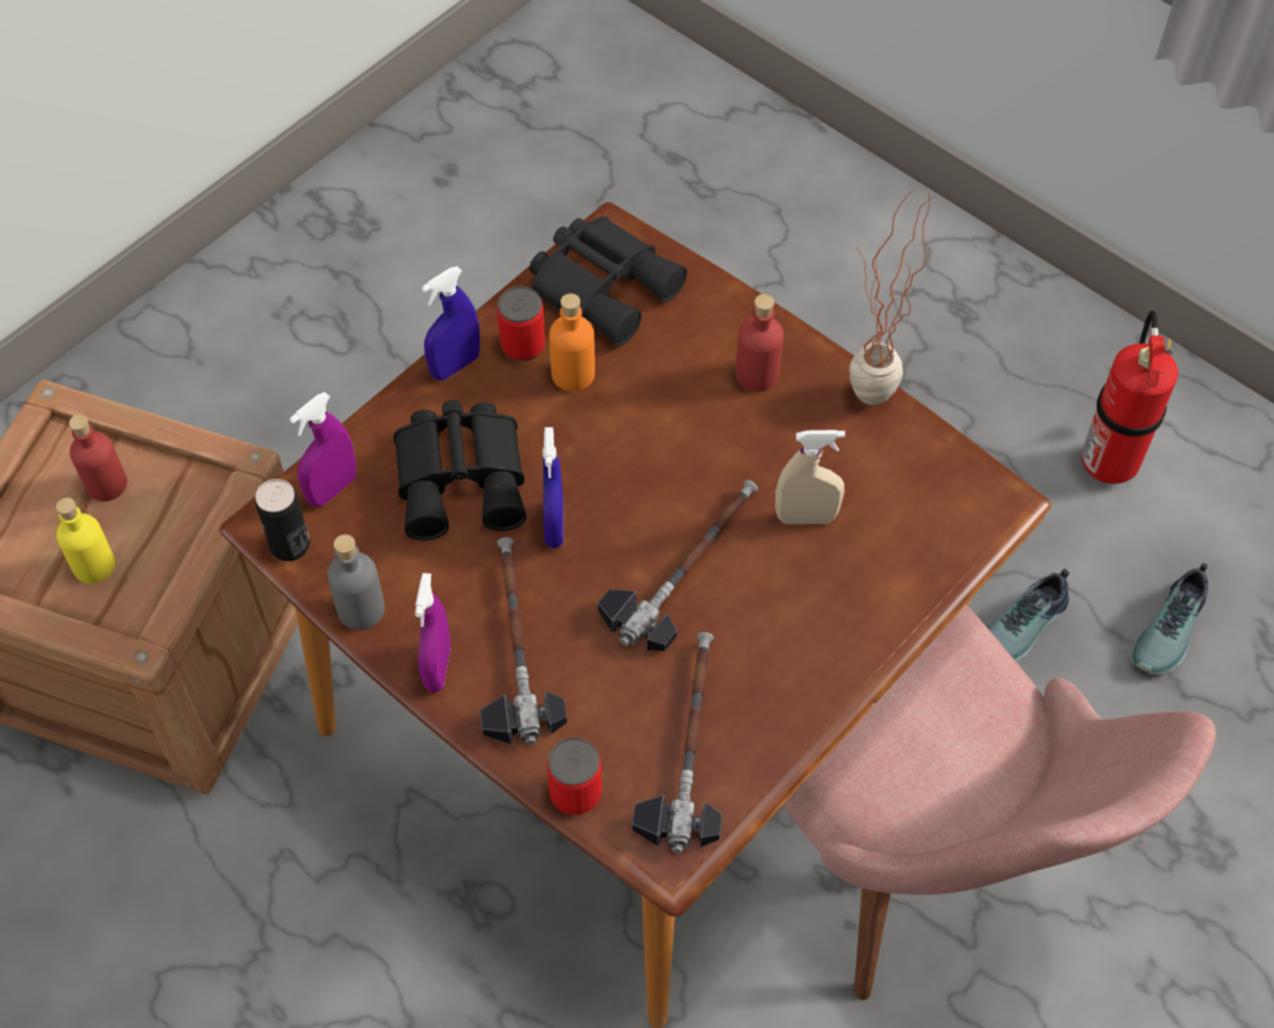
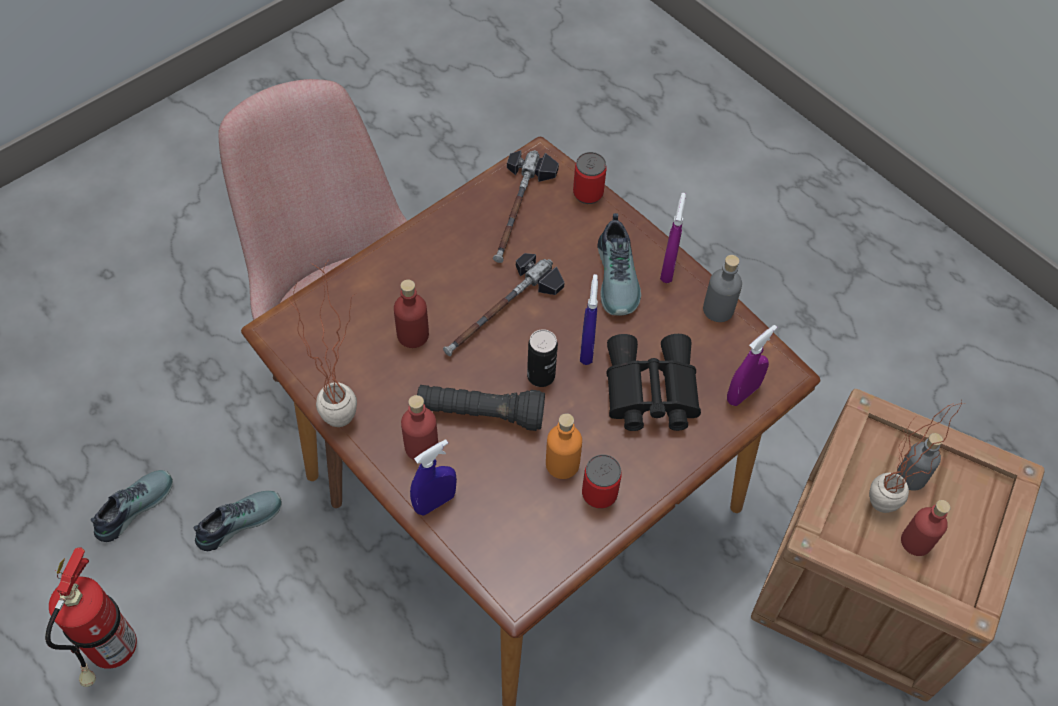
camera: 175 degrees left, 0 degrees up
yellow bottle [56,498,115,584] -> grey bottle [897,433,943,491]
can [255,479,310,561] -> can moved to [527,329,558,387]
blue spray bottle [422,266,480,380] -> blue spray bottle moved to [410,439,457,516]
hammer [480,537,567,745] -> shoe [597,213,641,316]
black binoculars [529,216,687,346] -> none
beige spray bottle [775,430,845,524] -> red bottle [394,280,429,348]
none -> black flashlight [417,385,545,431]
none -> potted plant [869,400,964,513]

